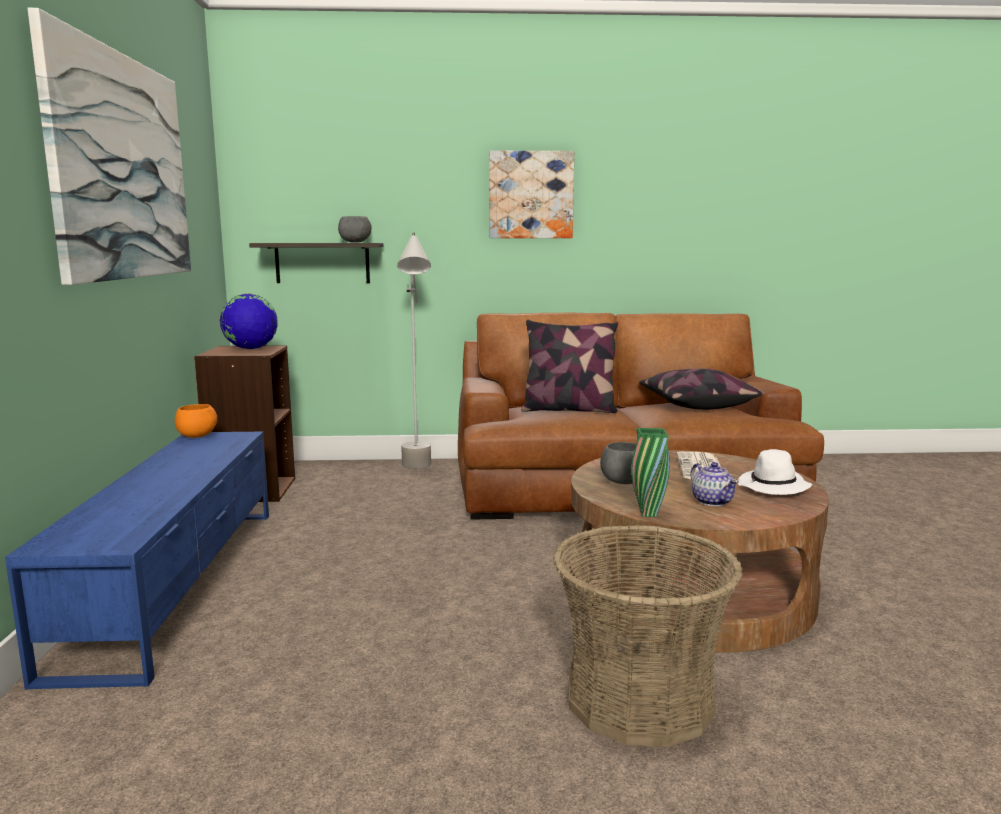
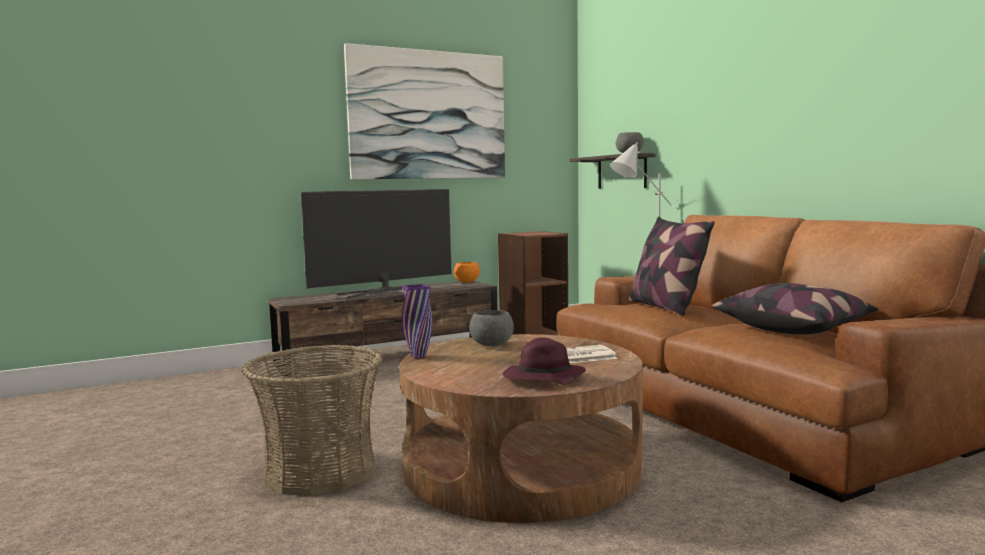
camera: 65 degrees right, 5 degrees down
blue tv stand [5,432,269,690] -> brown tv stand [269,280,497,377]
globe [220,294,278,349] -> none
picture [489,151,574,238] -> none
green vase [631,428,670,517] -> purple vase [402,284,432,359]
teapot [691,462,739,506] -> none
white hat [738,449,813,495] -> purple hat [503,337,586,384]
none -> television [301,189,452,298]

